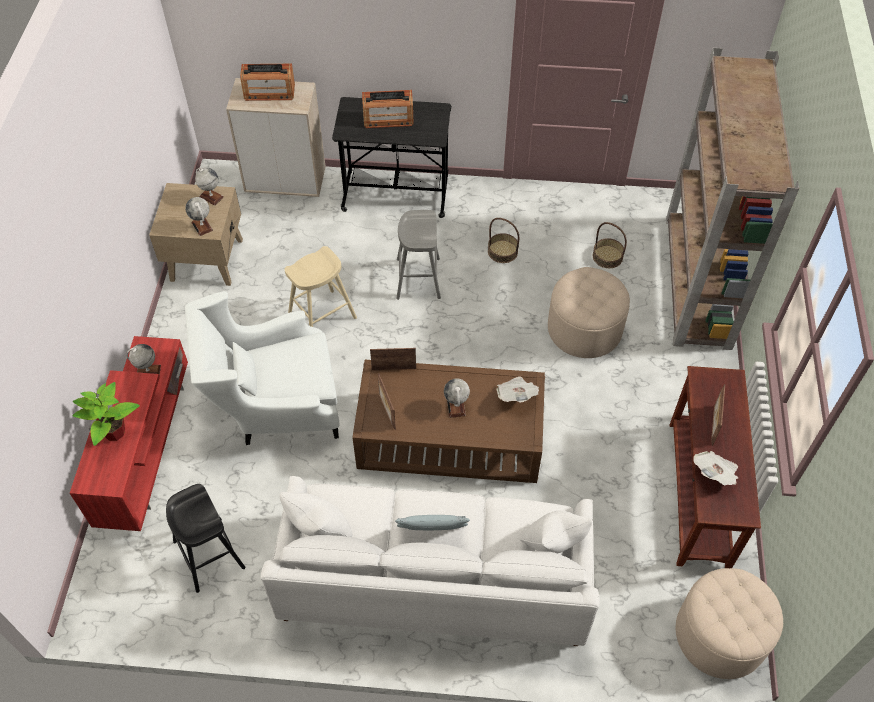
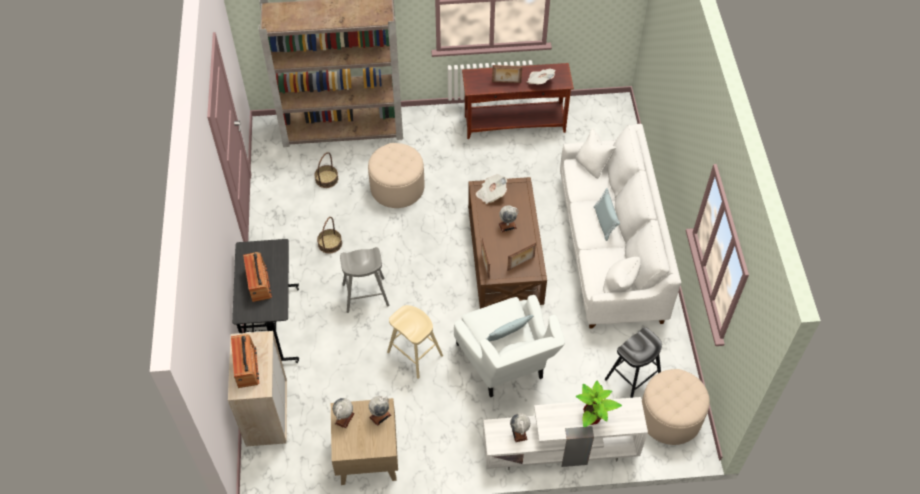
camera: 100 degrees left, 0 degrees up
red tv stand [70,336,188,531] -> white tv stand [483,397,648,470]
beige ottoman [676,568,783,679] -> beige ottoman moved to [642,369,710,445]
none -> blue pillow [486,315,533,342]

